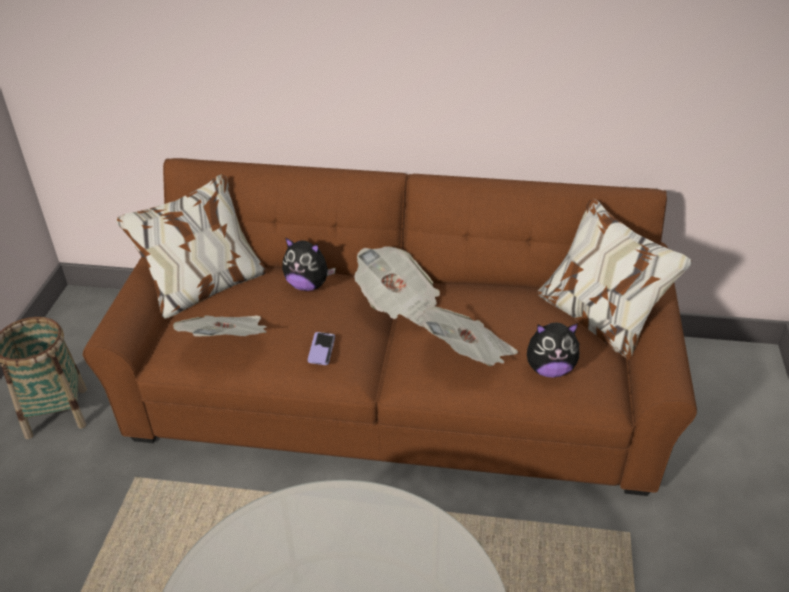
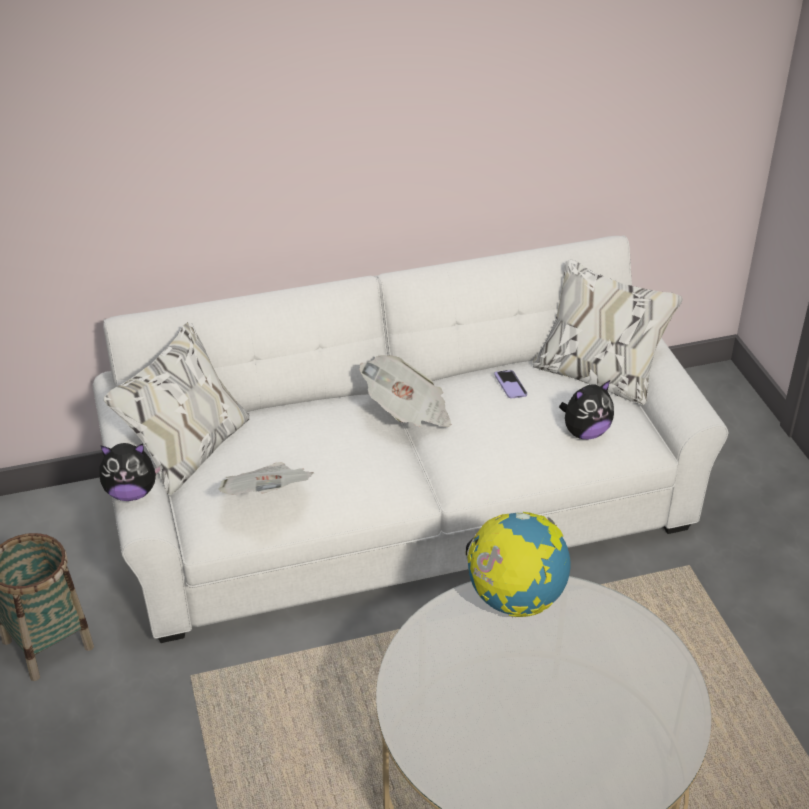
camera: 25 degrees left, 0 degrees up
brown sofa [83,158,697,496] -> white sofa [93,236,729,643]
plush toy [282,237,336,291] -> plush toy moved to [100,443,162,501]
phone [308,332,335,365] -> phone moved to [494,370,527,398]
newspaper [423,306,518,366] -> none
none -> globe [466,512,570,617]

